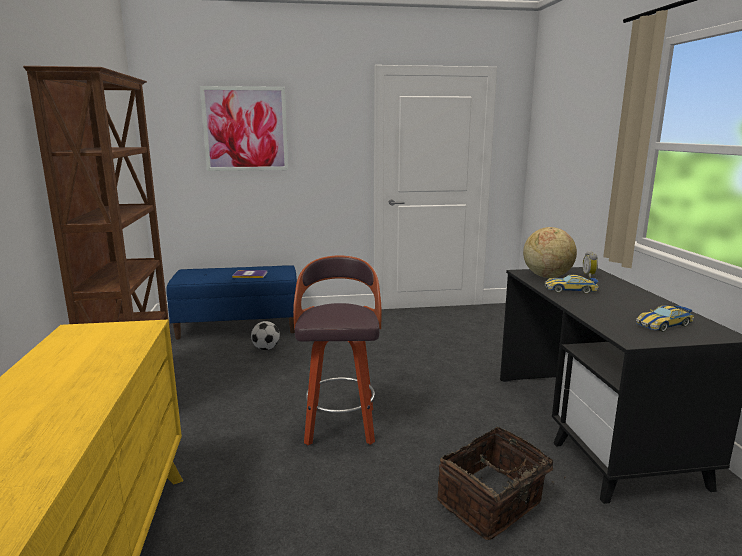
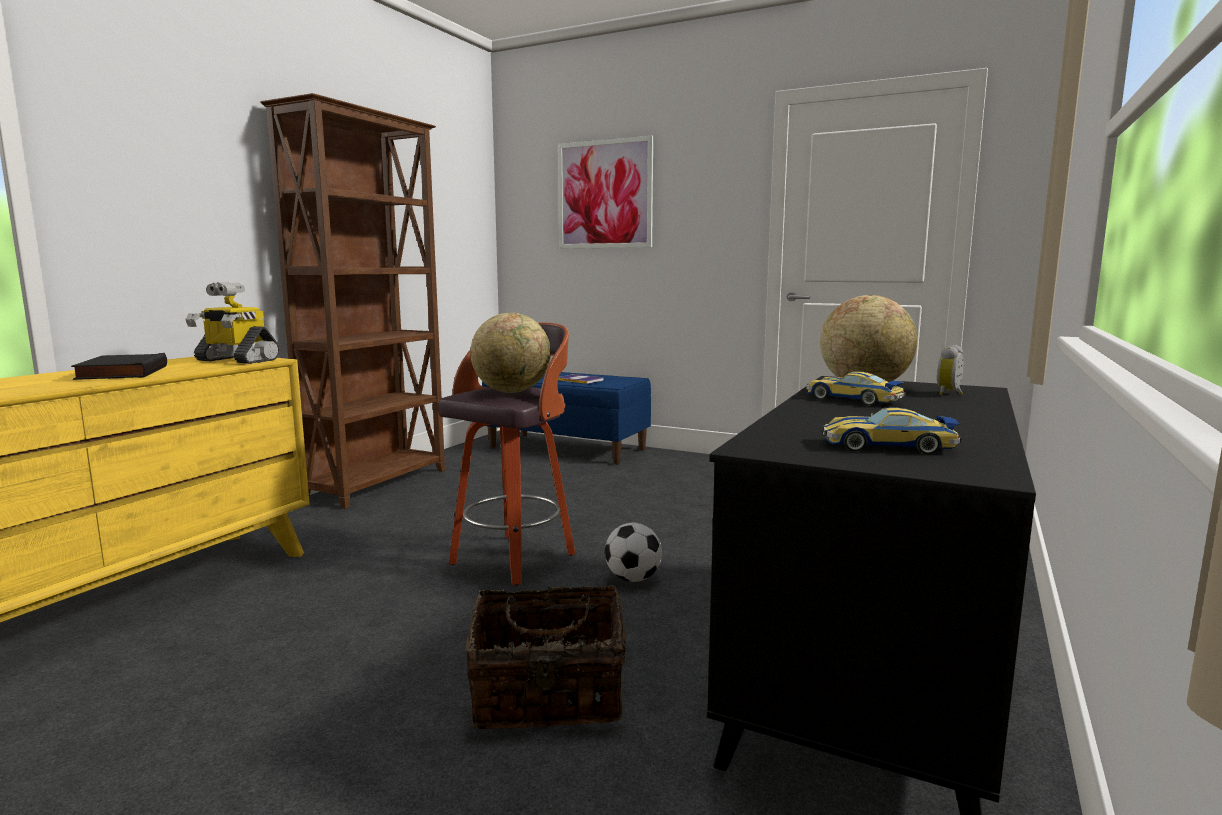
camera: 35 degrees right, 5 degrees down
football [251,321,280,350] -> football moved to [605,523,662,582]
none -> black book [71,353,167,380]
none -> toy robot [186,282,280,364]
none -> globe [470,313,551,393]

